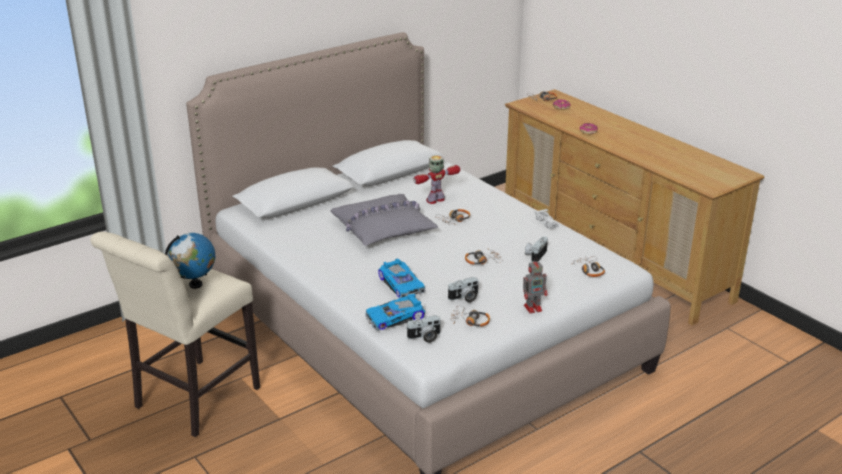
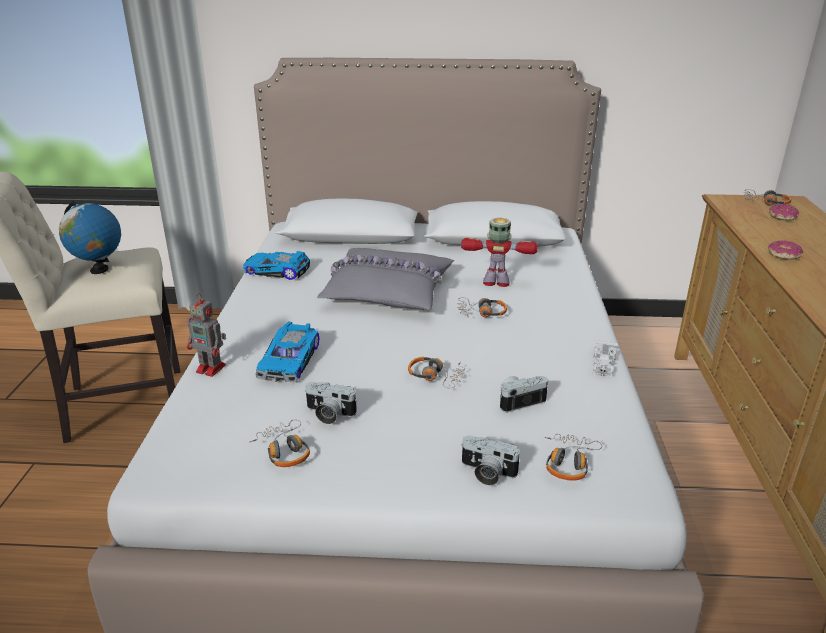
camera: 40 degrees right, 0 degrees up
toy car [365,294,425,331] -> toy car moved to [243,251,310,280]
camera [407,315,440,343] -> camera moved to [461,435,521,485]
toy robot [523,258,547,314] -> toy robot moved to [187,293,226,377]

